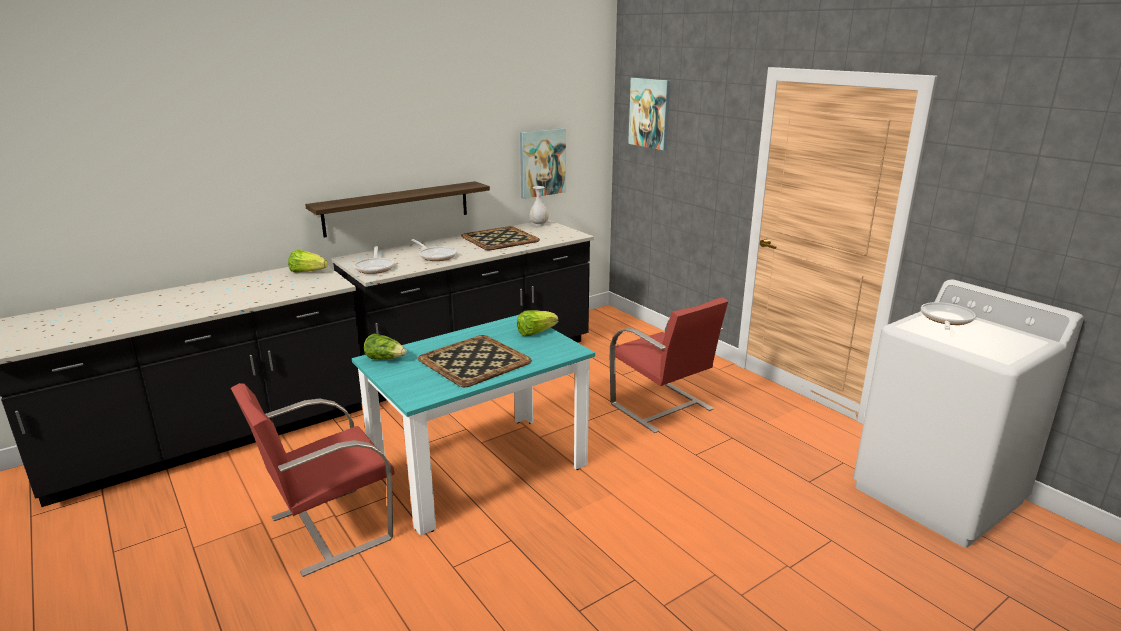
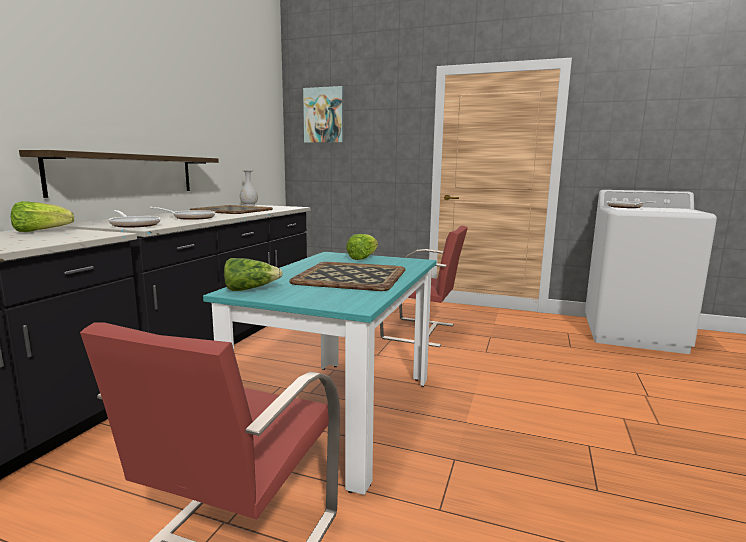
camera: 35 degrees left, 10 degrees down
picture [520,128,566,199] -> none

